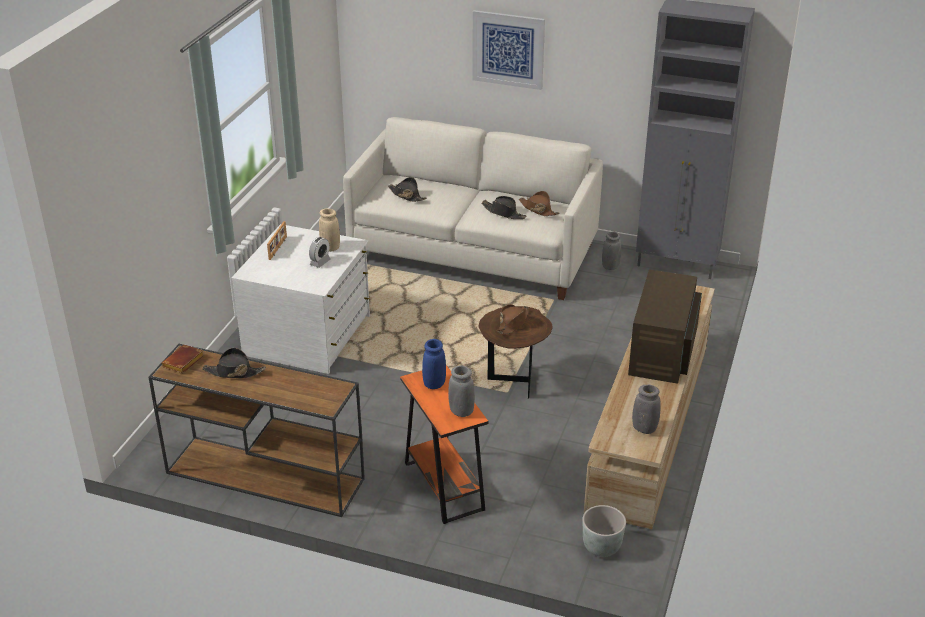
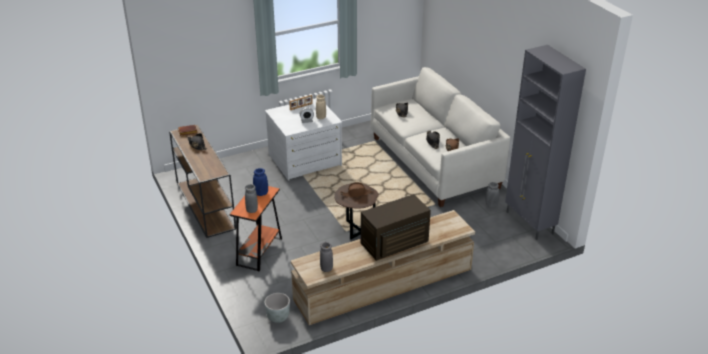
camera: 45 degrees right, 0 degrees up
picture [472,10,545,90] -> none

